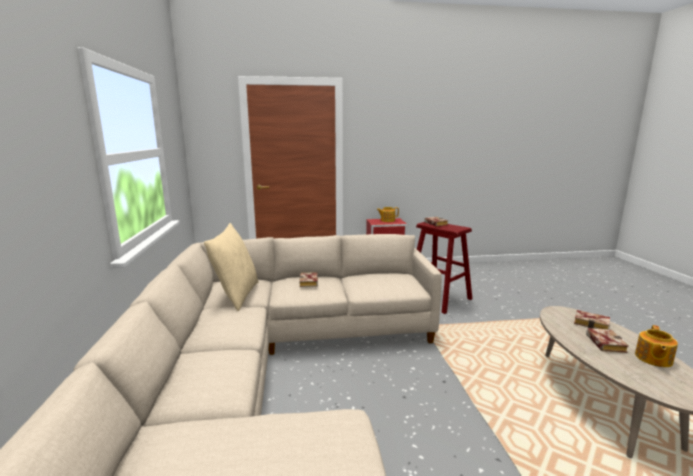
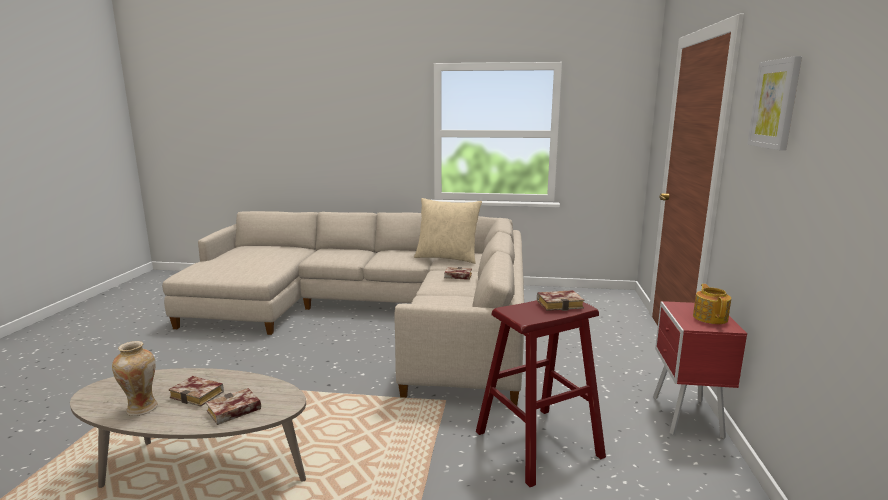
camera: 105 degrees right, 0 degrees up
teapot [635,325,678,367] -> vase [112,341,158,416]
none -> picture [747,56,802,150]

